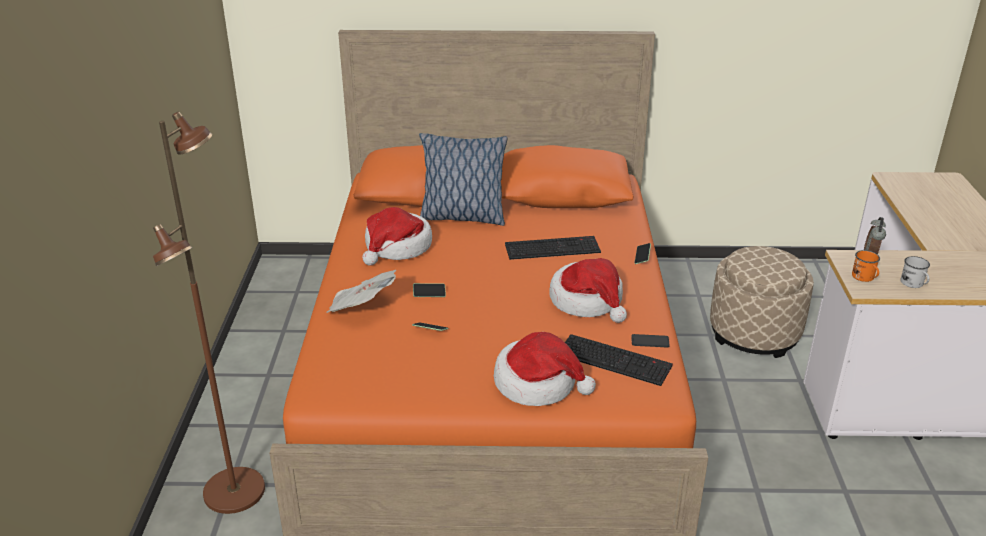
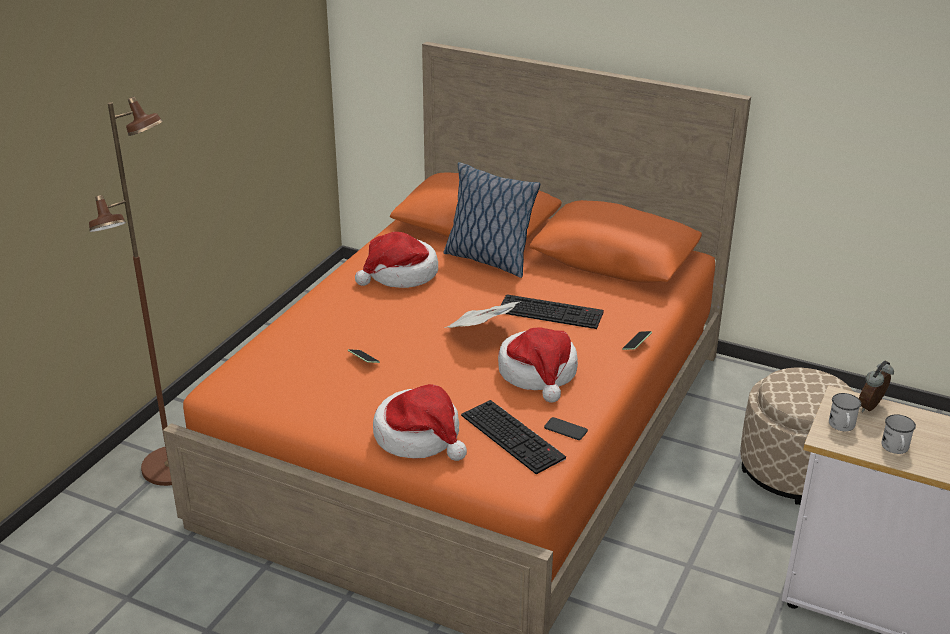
camera: 25 degrees right, 0 degrees up
newspaper [326,270,396,313] -> newspaper moved to [445,302,519,328]
phone [413,283,446,297] -> none
orange mug [852,250,880,282] -> white mug [829,393,861,431]

